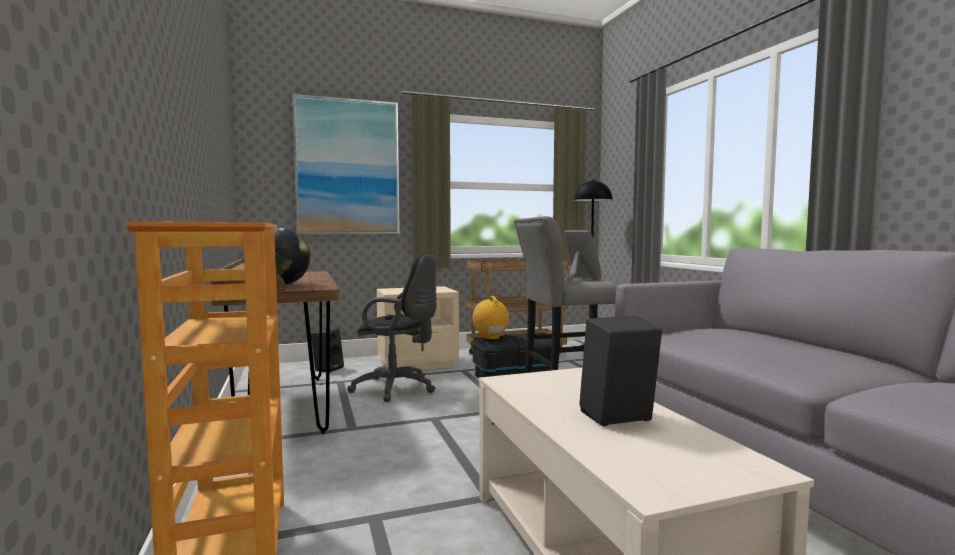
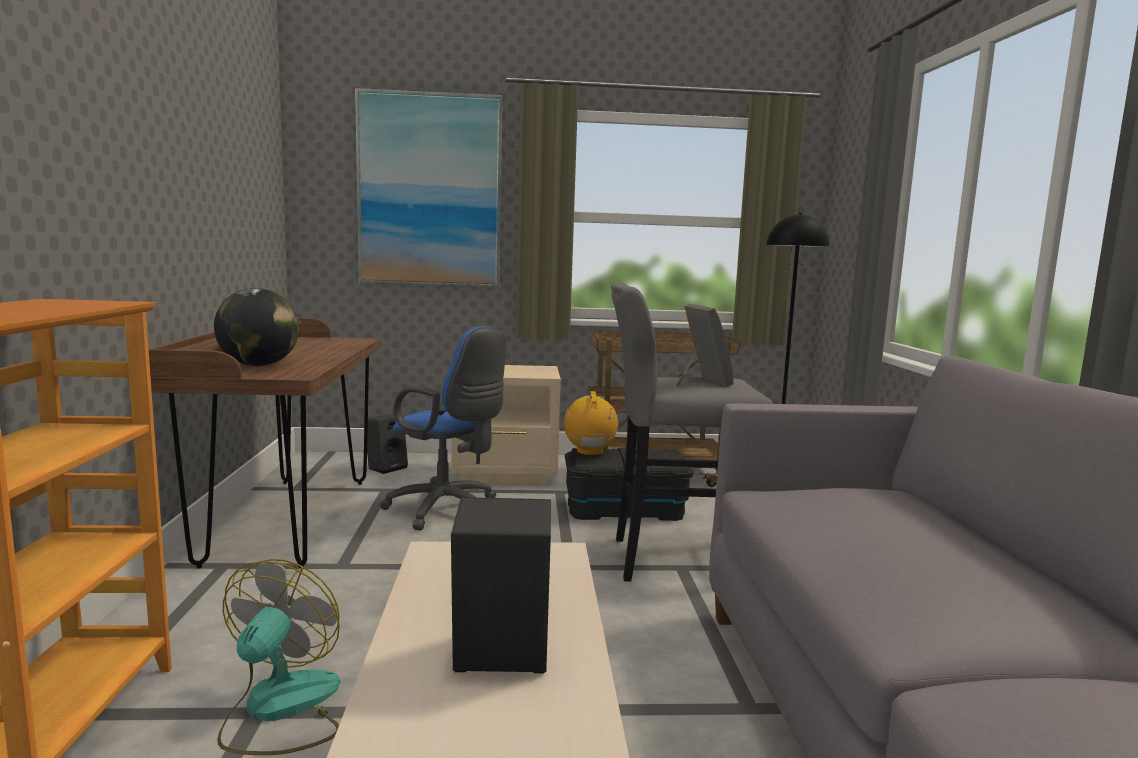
camera: 15 degrees right, 5 degrees up
black office chair [347,253,437,402] -> blue office chair [380,326,506,530]
none -> fan [217,559,340,755]

